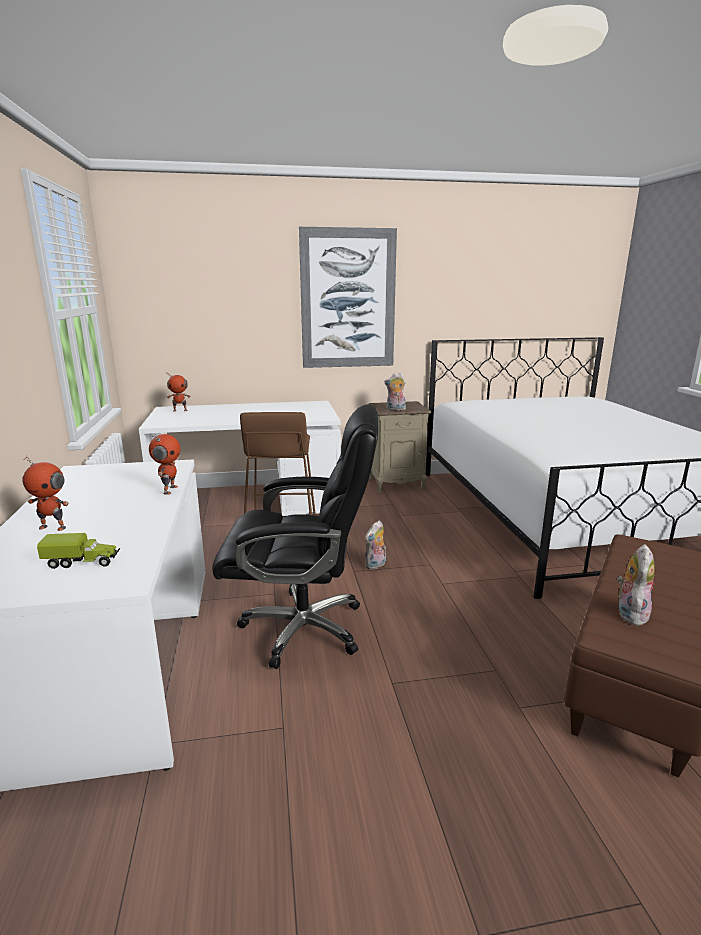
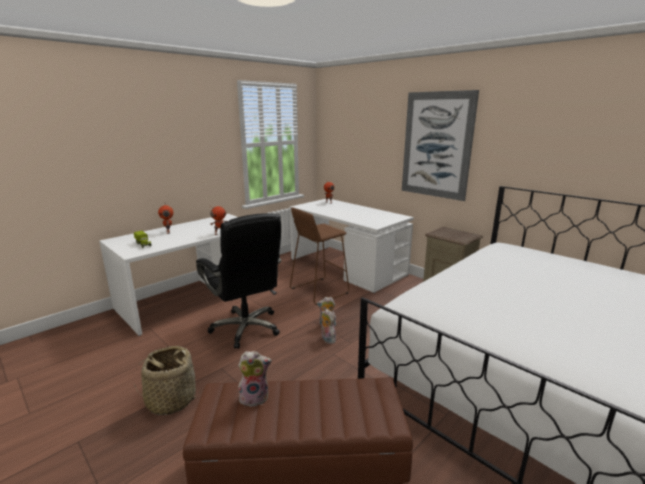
camera: 55 degrees right, 0 degrees up
plush toy [384,373,406,411] -> plush toy moved to [321,309,336,344]
none -> basket [134,346,201,415]

